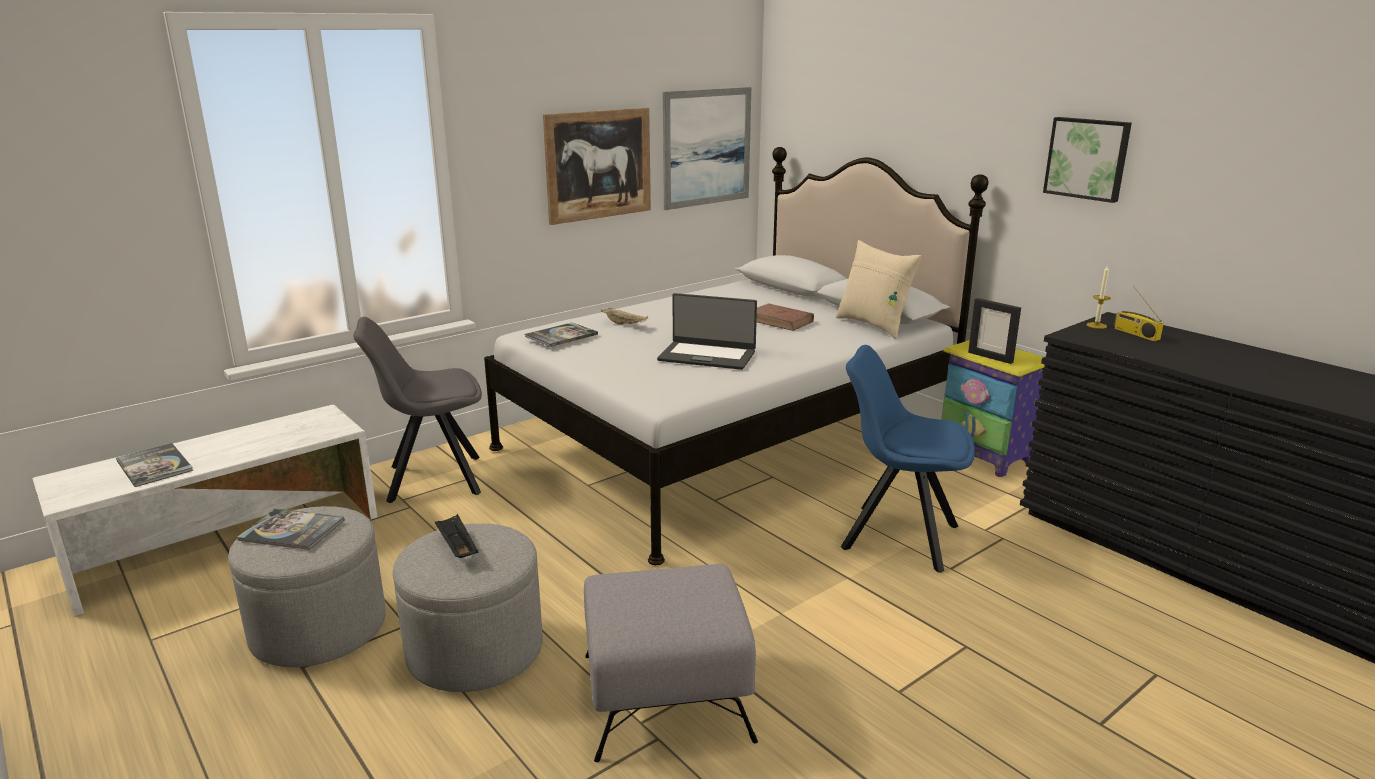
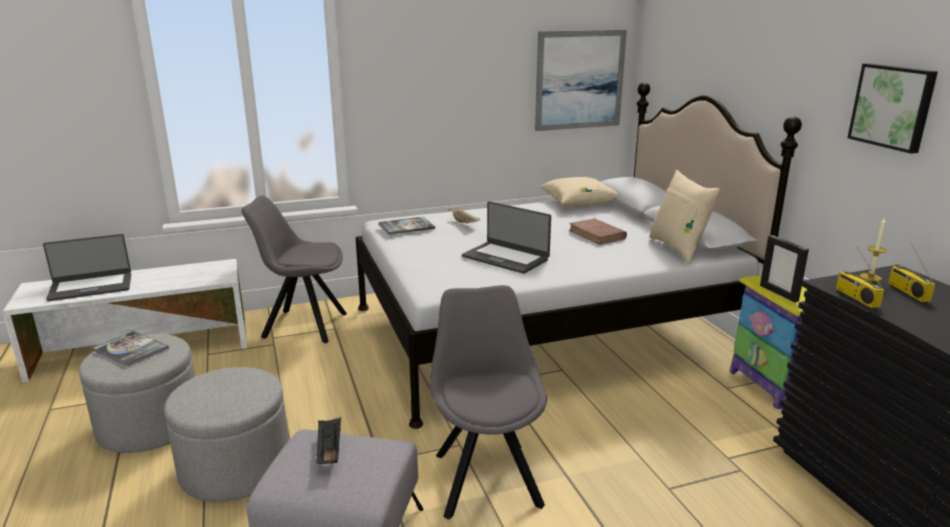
camera: 20 degrees right, 0 degrees up
book [116,443,193,487] -> laptop [43,234,131,301]
black tray [435,514,478,558] -> black tray moved to [316,417,341,464]
picture [543,108,651,225] -> none
blue chair [841,345,975,573] -> none
none -> grey chair [430,285,547,519]
none -> beige pillow [540,177,617,207]
none -> radio [836,247,884,308]

